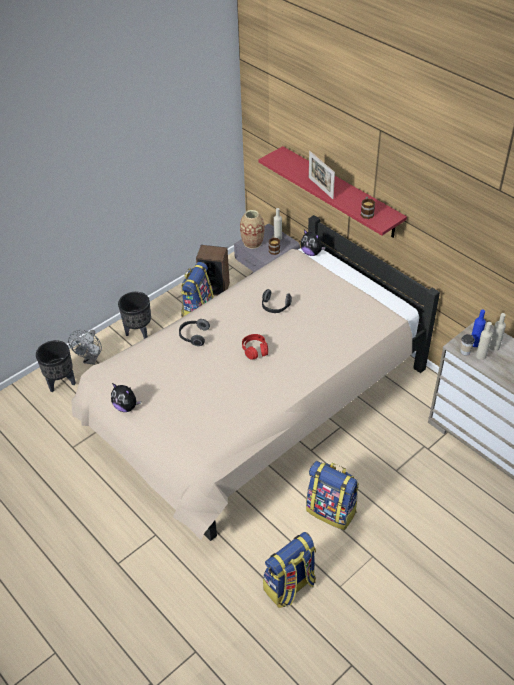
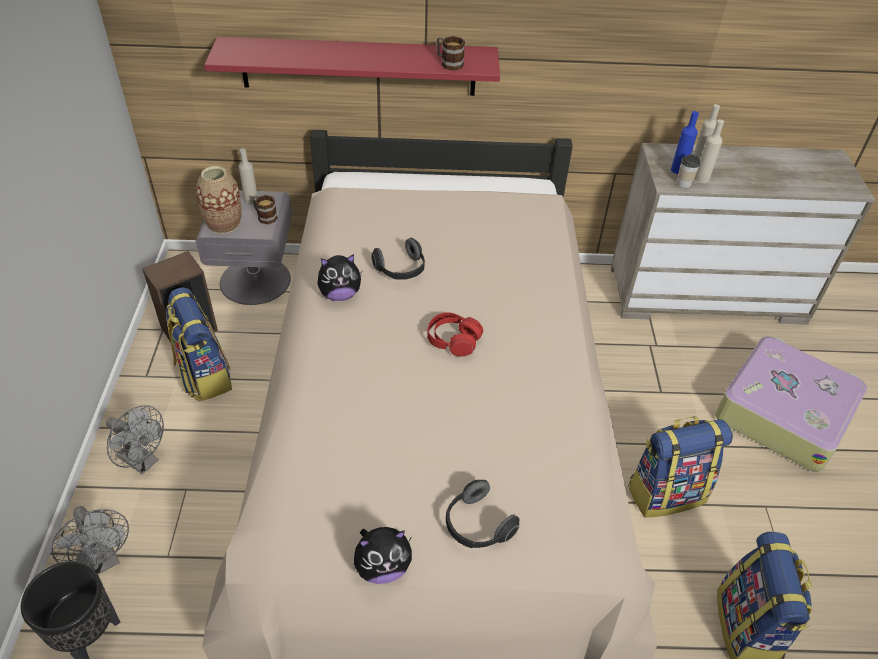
camera: 50 degrees left, 0 degrees up
black planter [118,292,151,339] -> grey fan [106,405,164,475]
headphones [179,319,210,346] -> headphones moved to [446,480,519,548]
plush toy [300,230,326,256] -> plush toy moved to [318,254,362,301]
picture frame [309,151,335,199] -> none
none -> suitcase [715,336,867,472]

